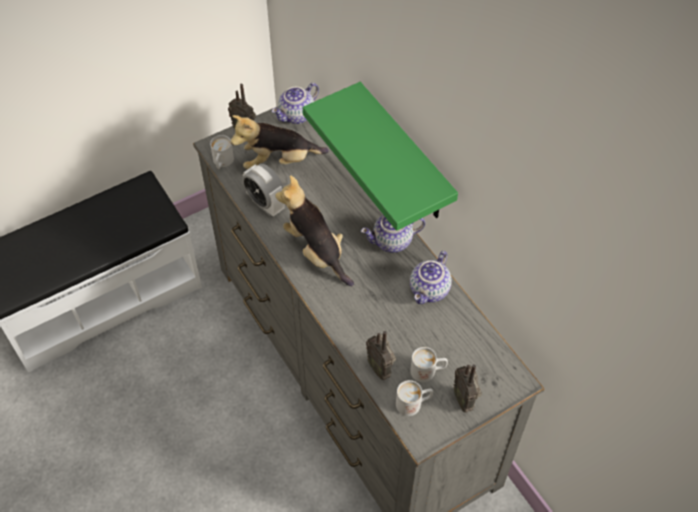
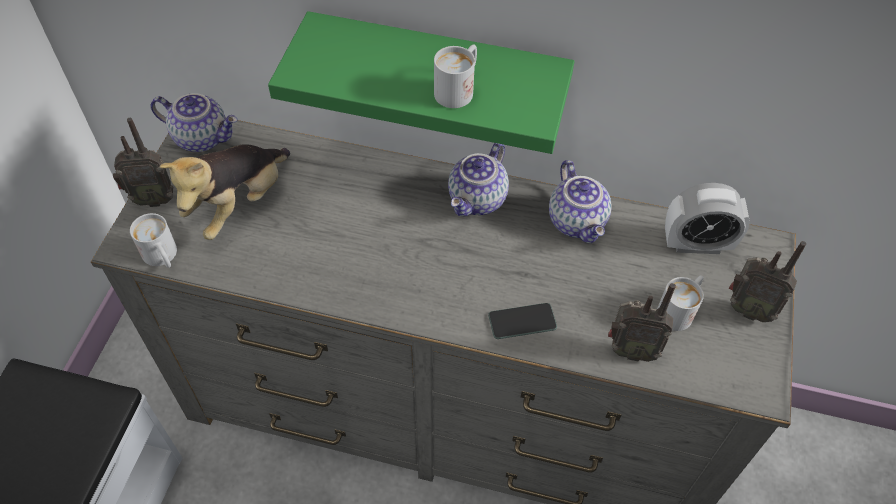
camera: 45 degrees left, 0 degrees up
alarm clock [242,164,285,216] -> alarm clock moved to [665,183,750,254]
teapot [272,83,319,124] -> teapot turned 75 degrees counterclockwise [151,93,238,152]
plush toy [275,175,354,286] -> none
white mug [396,380,433,416] -> white mug moved to [434,44,477,108]
none -> phone [488,303,557,339]

